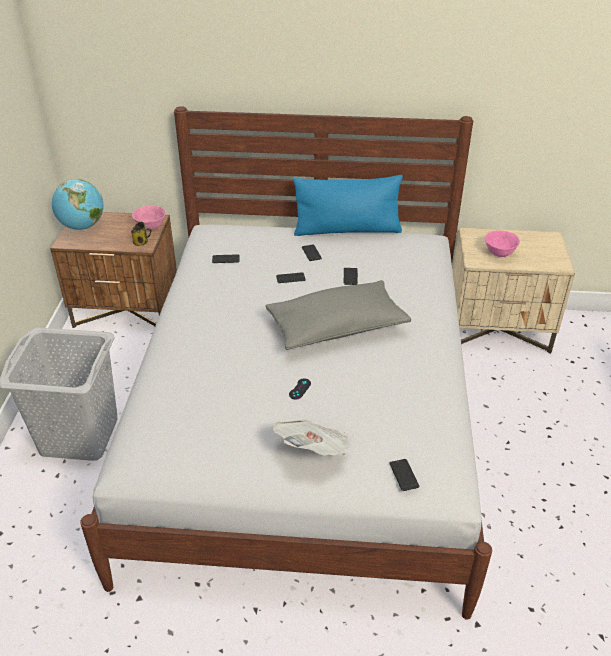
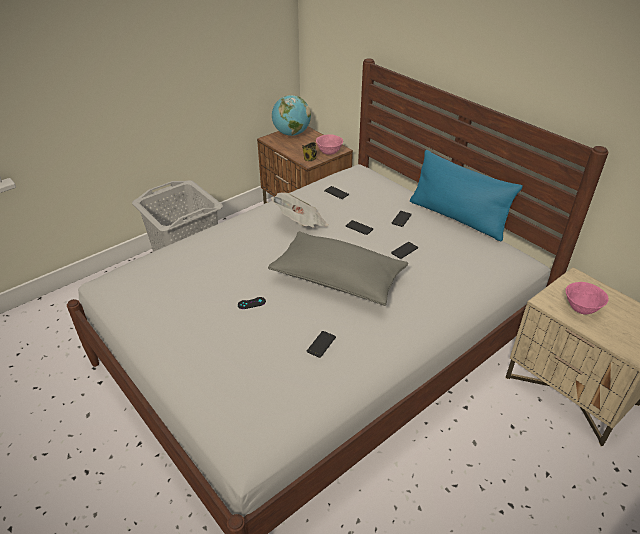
camera: 45 degrees right, 0 degrees up
newspaper [273,420,348,455] -> newspaper moved to [271,192,329,228]
phone [389,459,419,491] -> phone moved to [307,331,336,358]

